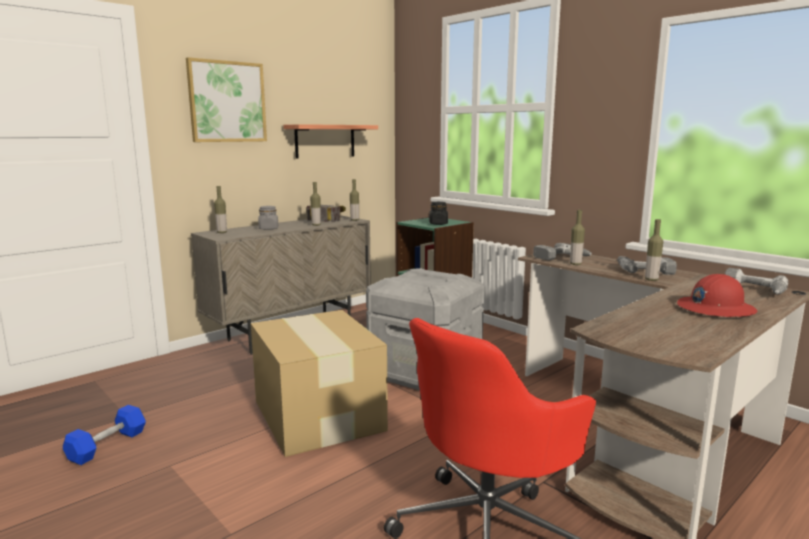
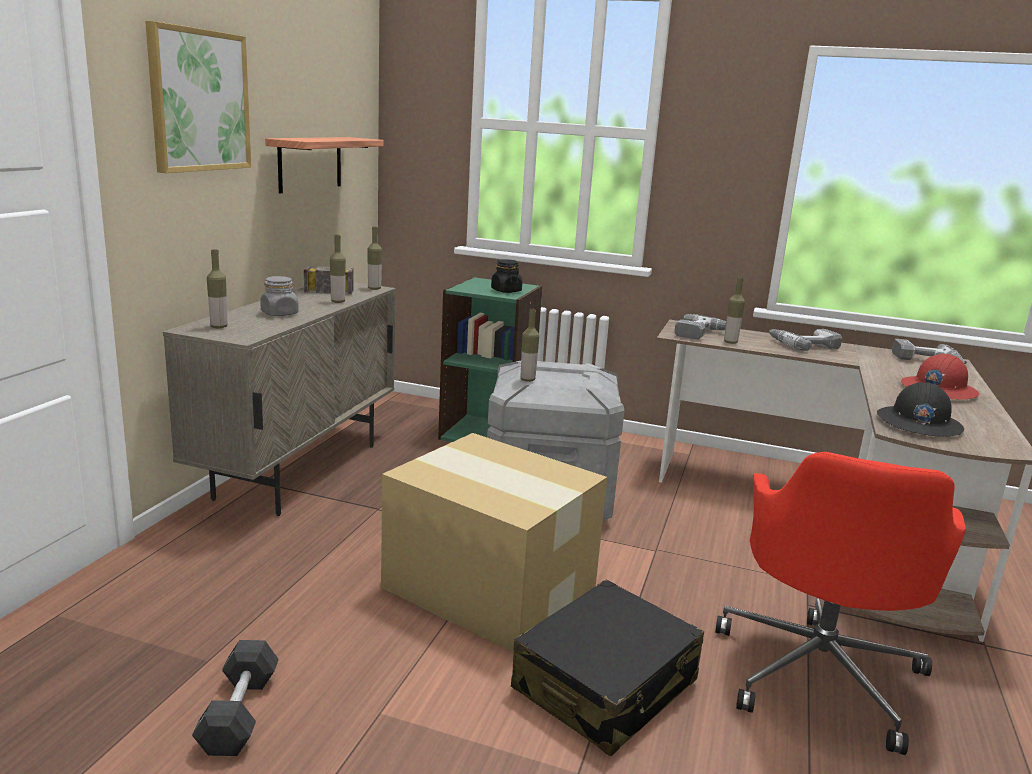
camera: 30 degrees left, 5 degrees up
blue dumbbell [63,405,146,465] -> black dumbbell [192,640,279,756]
bottle [645,219,663,281] -> bottle moved to [521,309,539,382]
none -> black suitcase [511,580,704,756]
none -> black hard hat [877,382,964,437]

